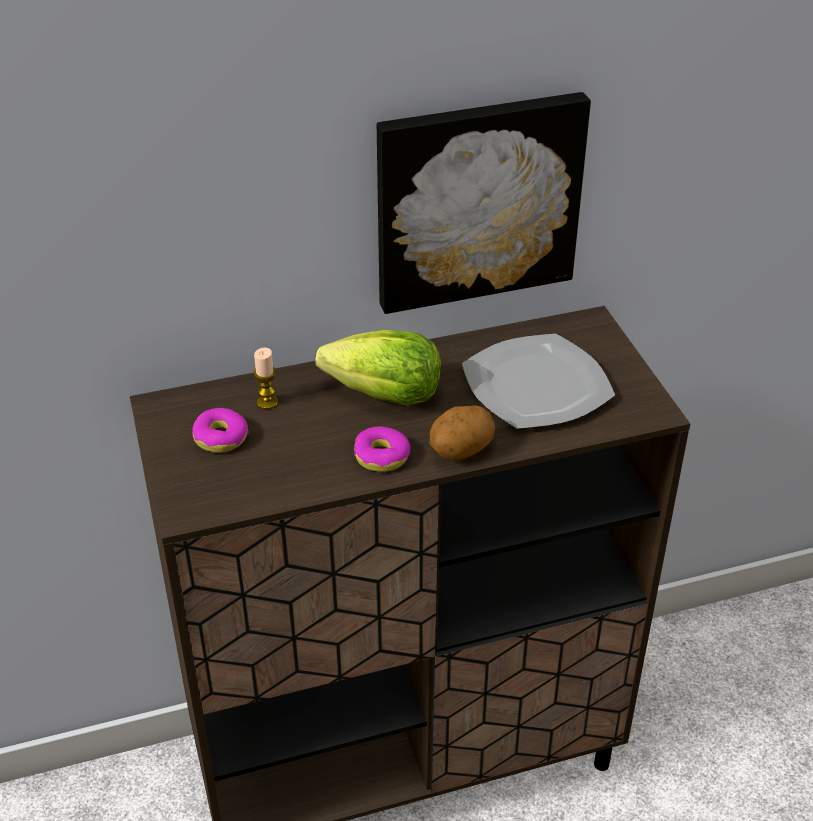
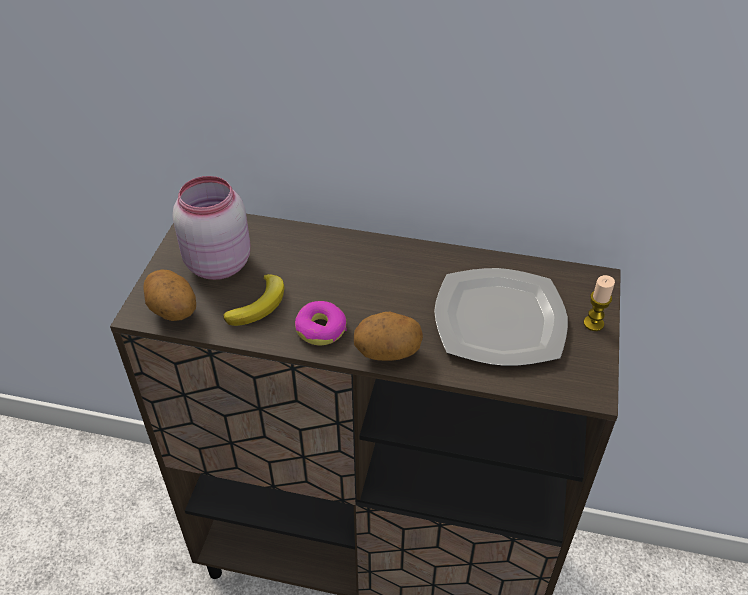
camera: 30 degrees right, 5 degrees up
donut [192,408,249,453] -> pink jar [172,176,250,280]
candle [254,348,278,409] -> candle moved to [583,275,615,331]
lettuce [316,330,441,406] -> none
picture [377,92,591,314] -> none
none -> potato [143,270,196,321]
none -> banana [223,274,284,326]

